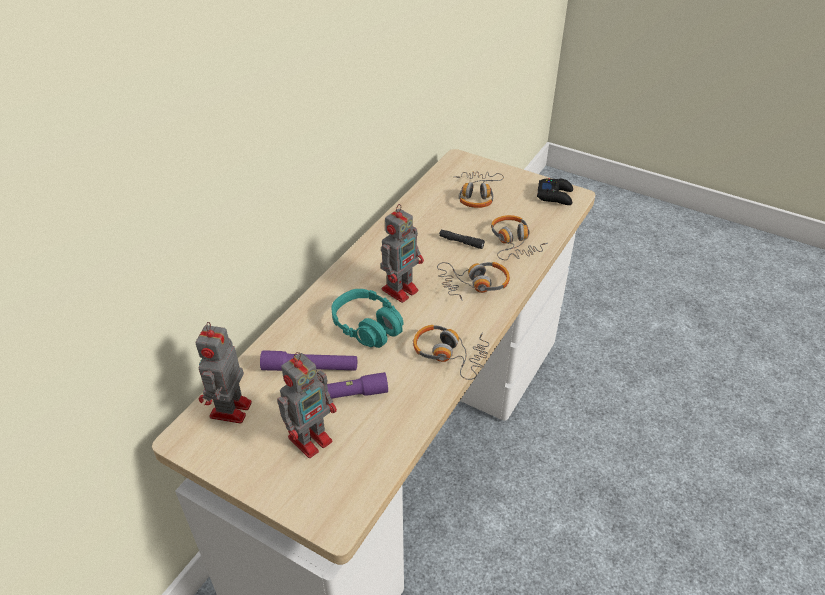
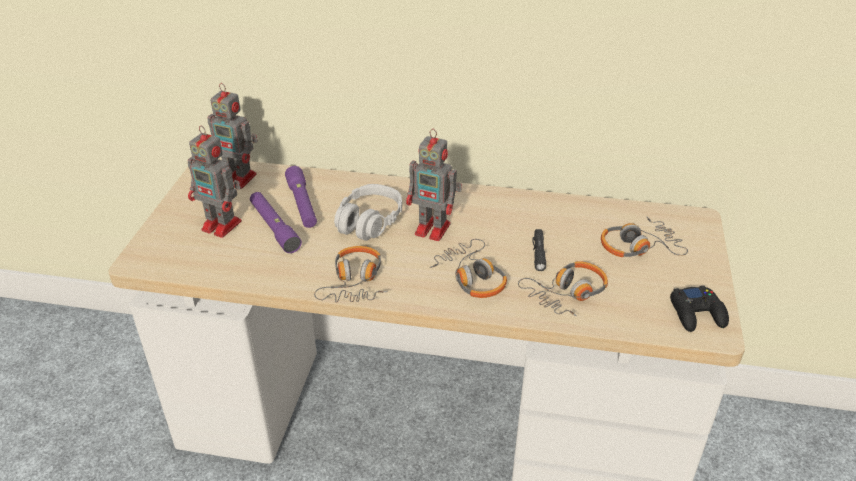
camera: 70 degrees right, 5 degrees down
toy robot [196,322,252,424] -> toy robot turned 150 degrees counterclockwise [208,83,258,189]
turquoise headphones [331,289,404,348] -> grey headphones [334,184,402,241]

